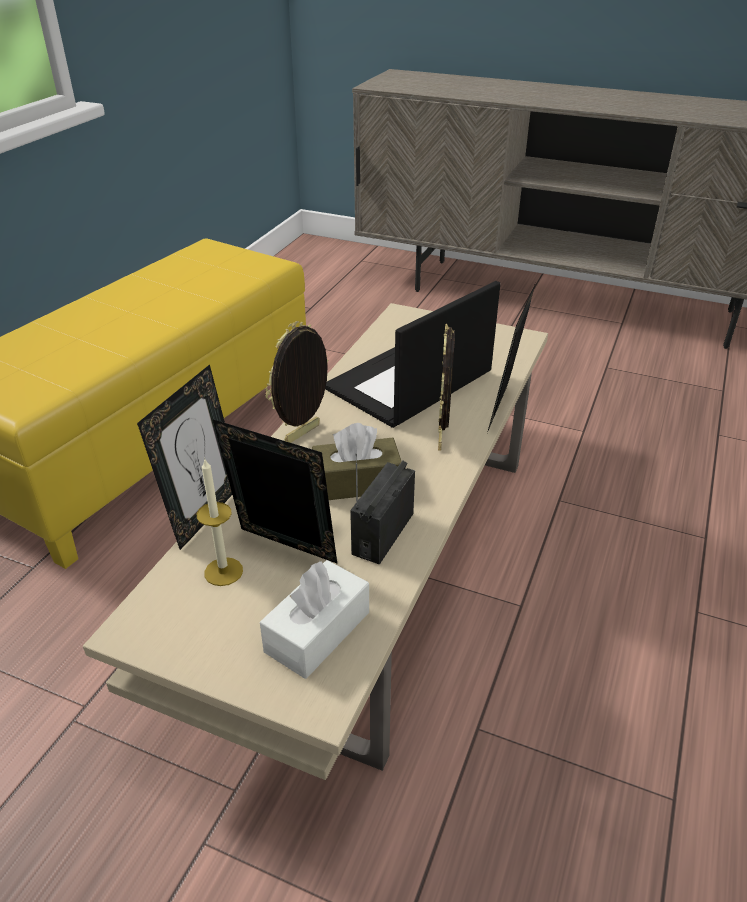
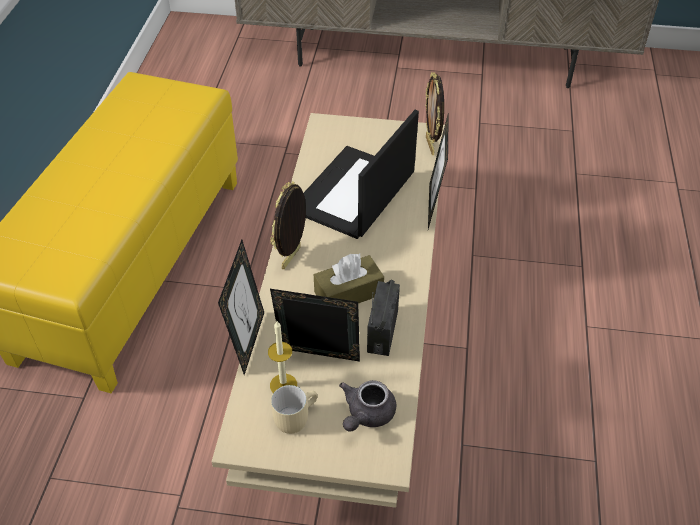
camera: 15 degrees left, 10 degrees up
white tissue box [260,560,369,679] -> grey teapot [339,380,396,432]
picture frame [438,324,455,451] -> picture frame moved to [426,72,444,155]
none -> beige mug [271,385,318,434]

